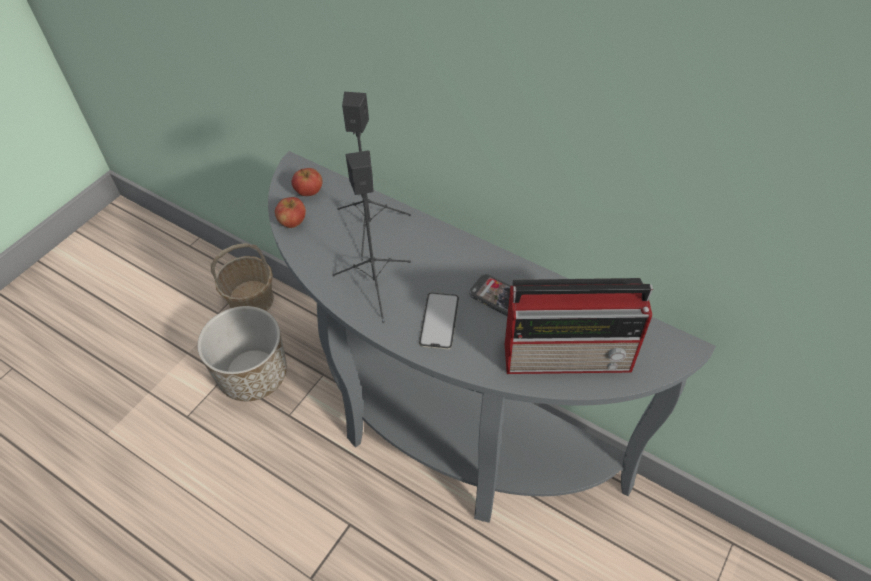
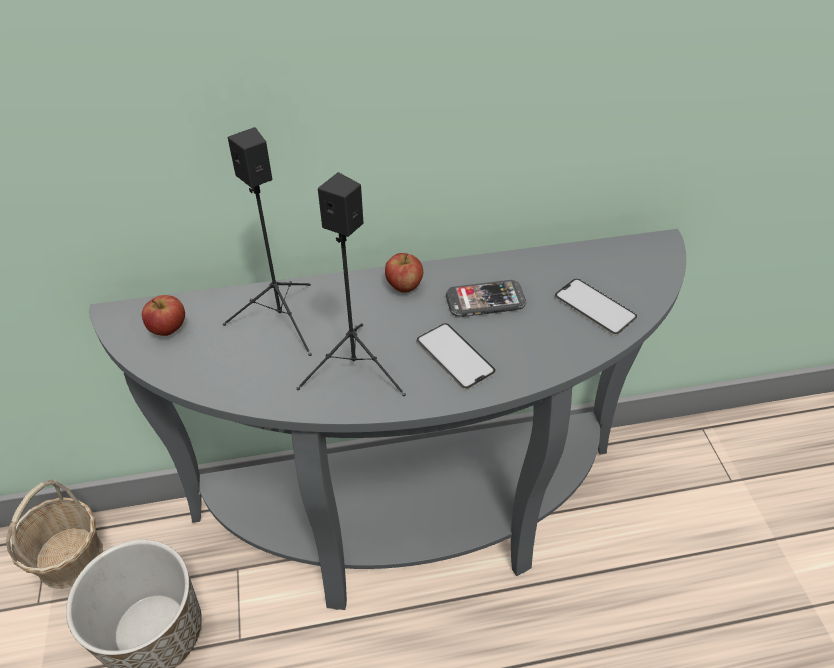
camera: 45 degrees left, 5 degrees down
apple [275,197,306,228] -> apple moved to [385,253,423,293]
radio [505,278,653,374] -> phone [554,278,637,336]

